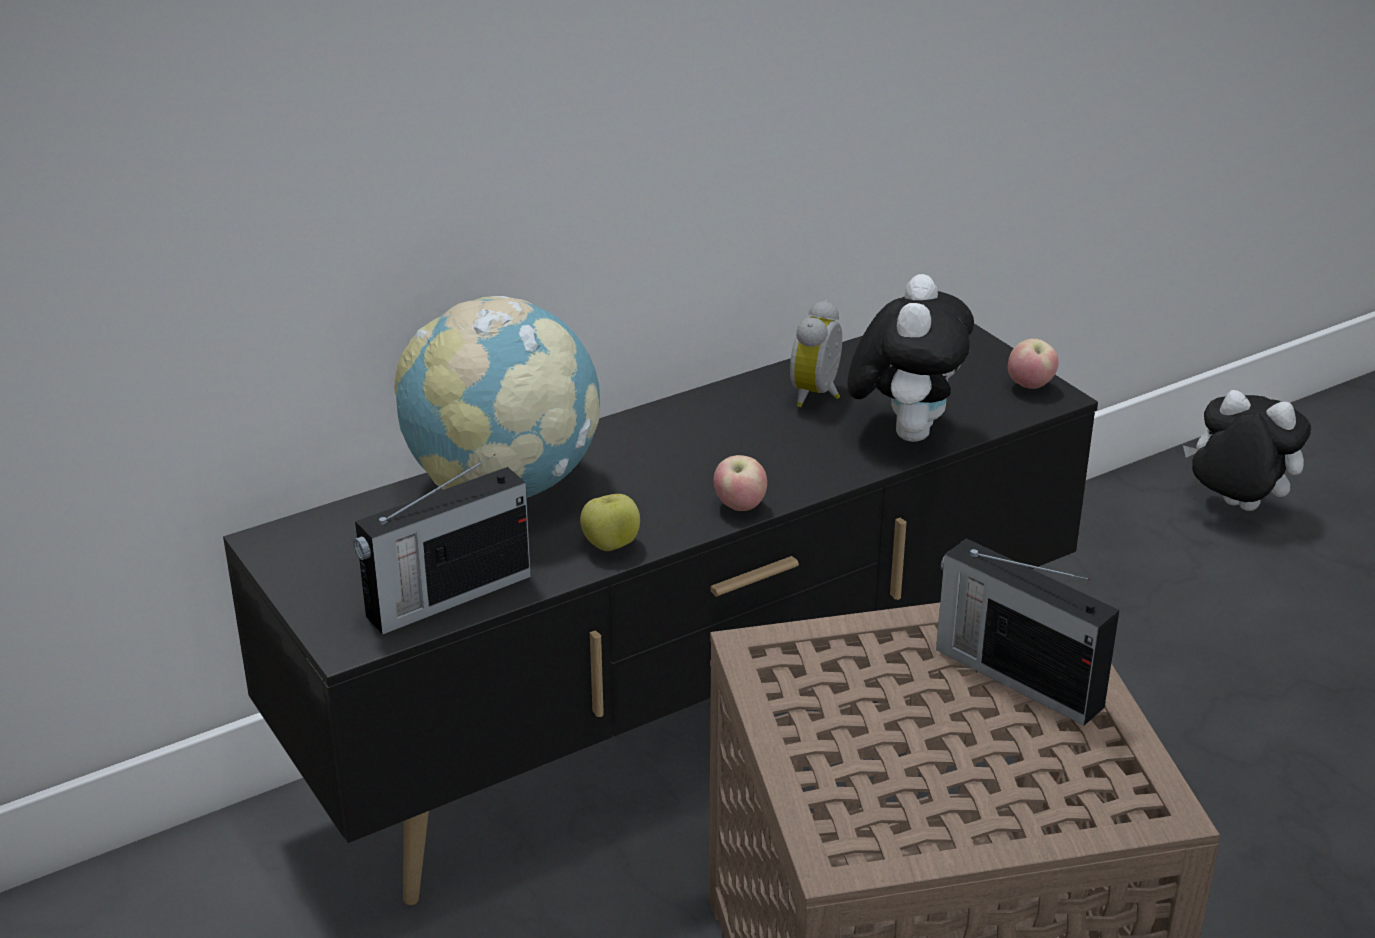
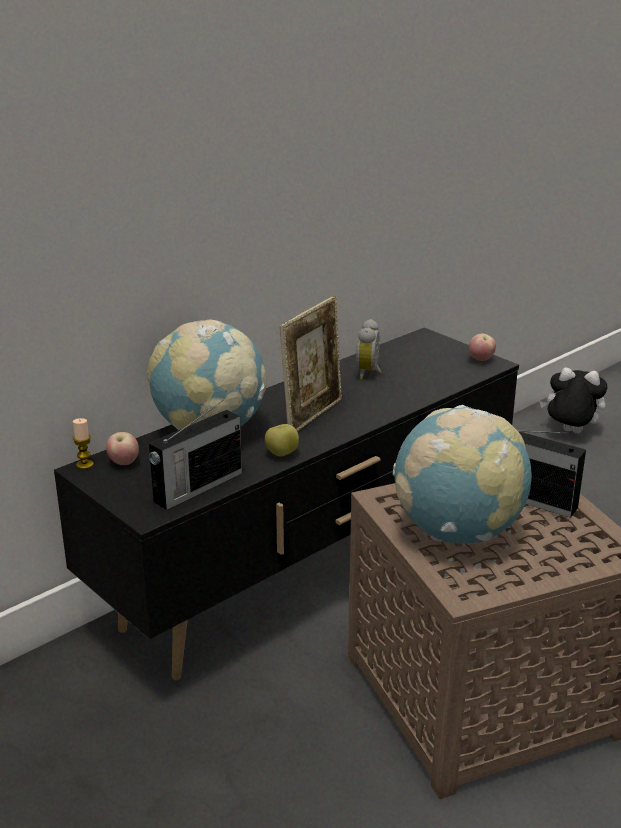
camera: 10 degrees left, 5 degrees down
apple [714,455,767,511] -> apple moved to [106,432,139,465]
plush toy [848,274,974,442] -> none
none -> candle [73,418,94,469]
none -> picture frame [280,296,342,432]
none -> globe [393,405,532,543]

